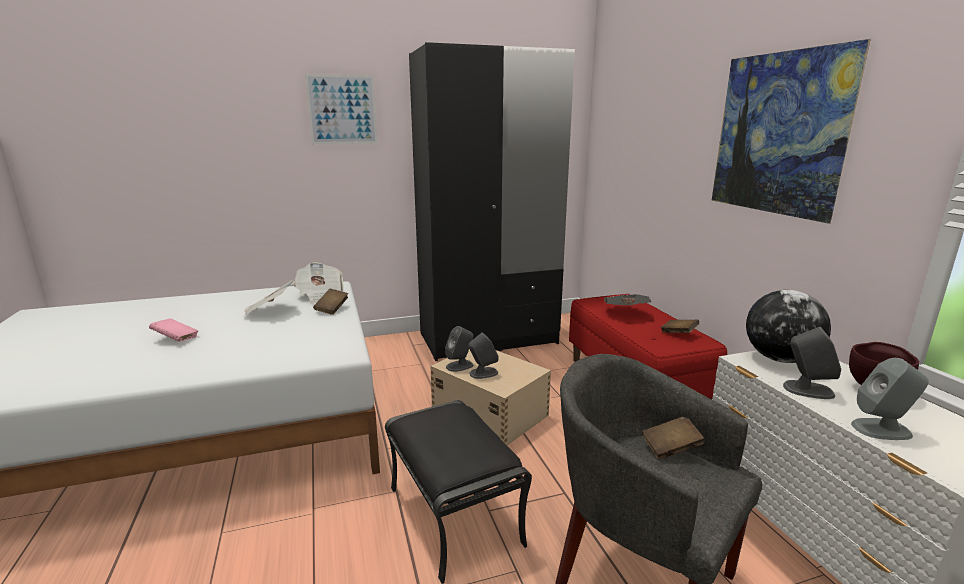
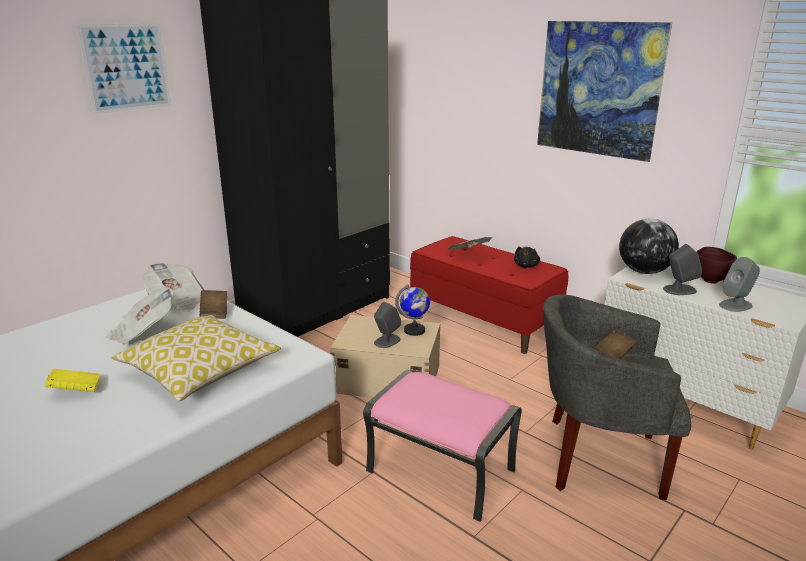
camera: 30 degrees left, 5 degrees up
pink book [149,318,198,342] -> yellow book [45,369,100,392]
black ottoman [385,400,532,584] -> pink ottoman [363,370,522,522]
grey speaker [445,326,474,372] -> none
brown book [661,319,699,333] -> black plush toy [514,246,540,267]
none -> pillow [111,315,281,401]
none -> globe [395,285,430,336]

